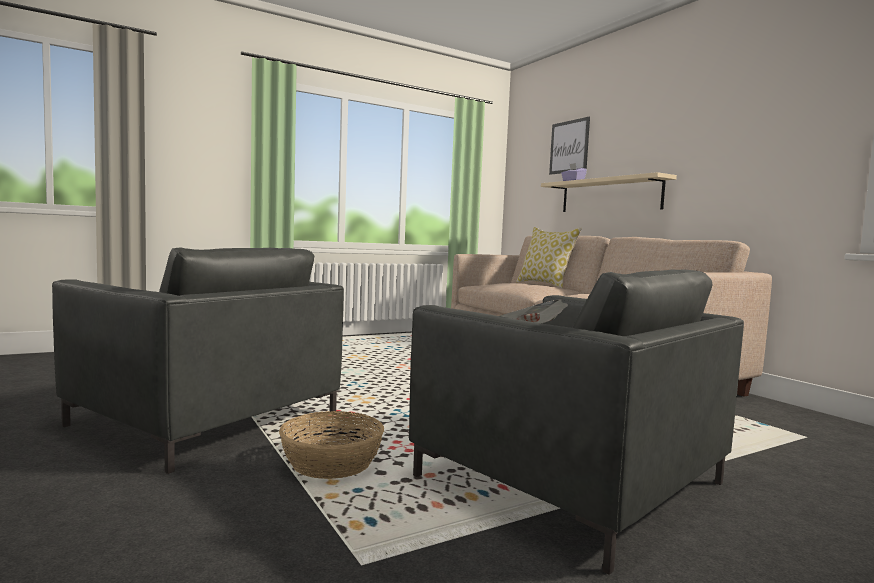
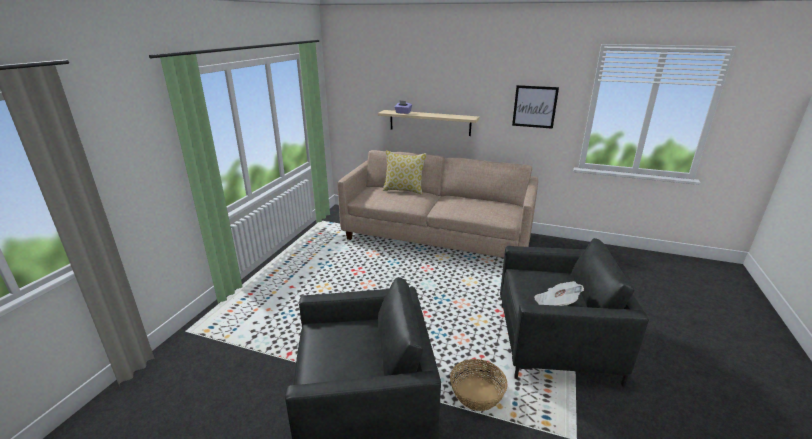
camera: 40 degrees left, 20 degrees up
picture [549,117,590,175] -> picture moved to [512,85,559,129]

